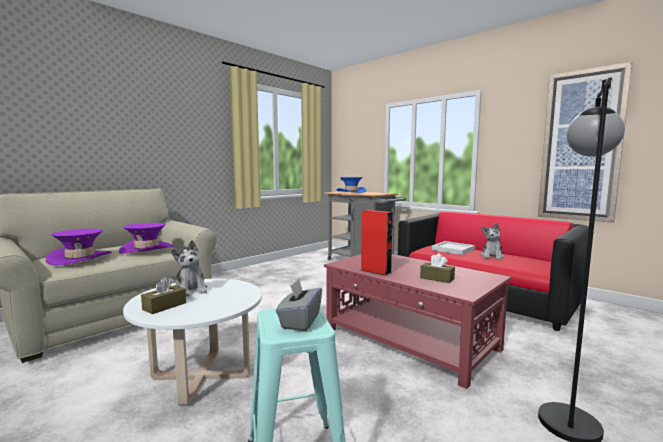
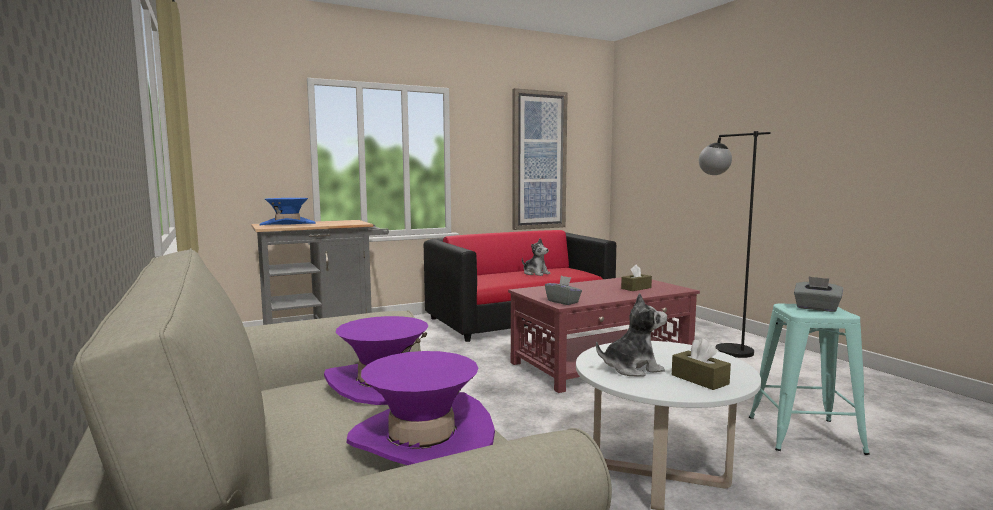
camera: 70 degrees left, 0 degrees up
red speaker [361,210,393,276] -> none
white tray [432,241,475,255] -> none
none -> grey tissue box [545,276,582,305]

